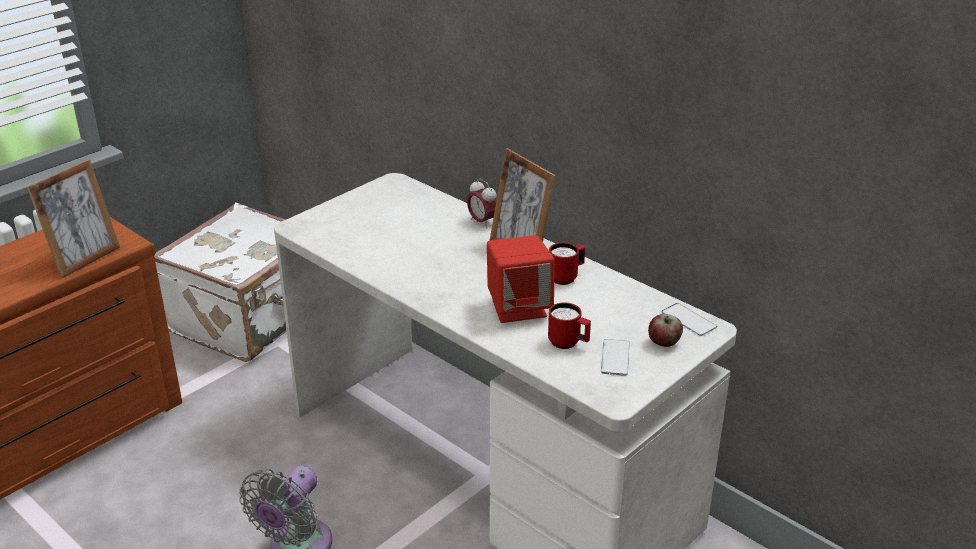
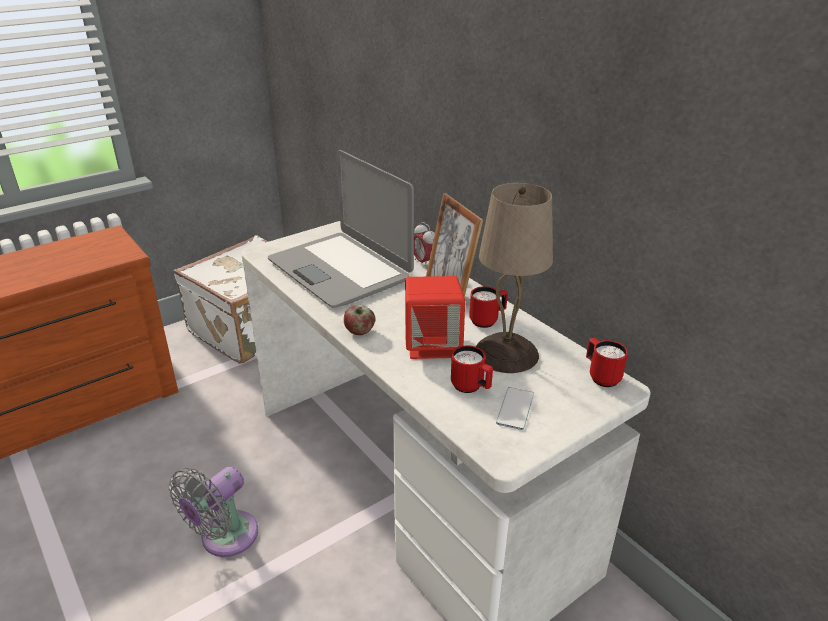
camera: 10 degrees right, 0 degrees up
picture frame [27,159,120,278] -> none
apple [648,314,683,347] -> apple moved to [344,305,375,335]
phone [661,303,717,336] -> red mug [586,338,628,387]
none -> laptop [268,150,414,307]
none -> beige table lamp [476,183,553,373]

